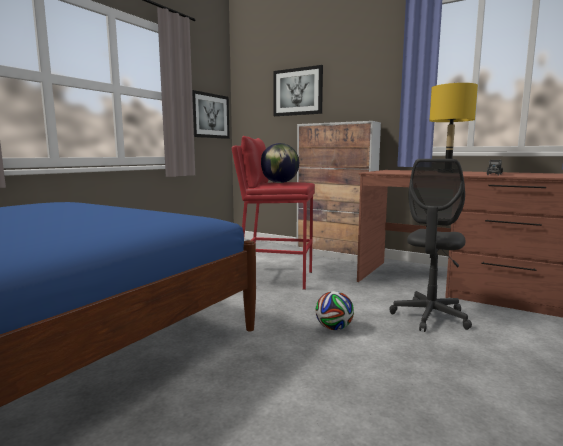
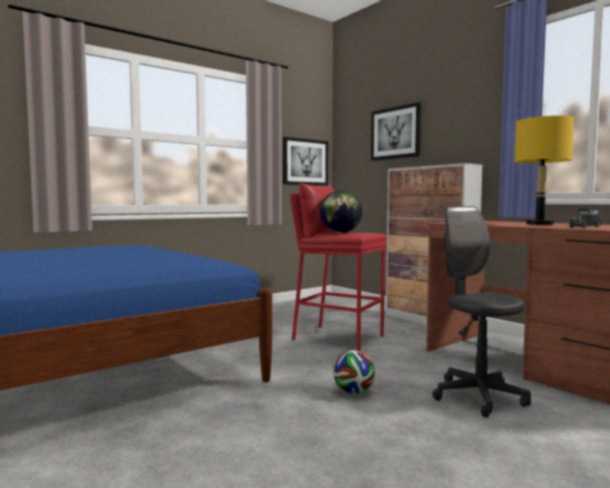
camera: 20 degrees right, 5 degrees down
grey office chair [389,159,472,332] -> grey office chair turned 105 degrees clockwise [432,206,531,418]

